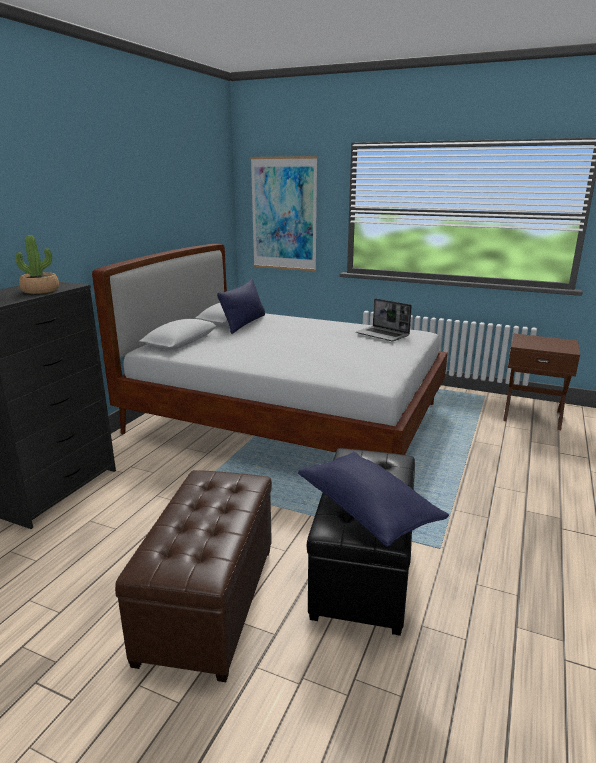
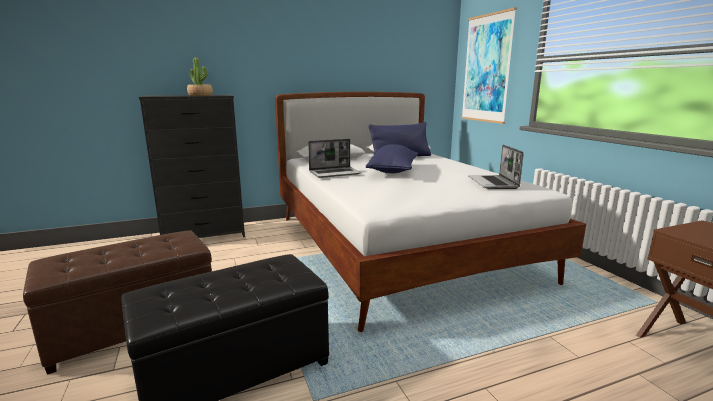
camera: 45 degrees right, 5 degrees down
blue pillow [298,452,449,547] -> blue pillow moved to [366,144,418,173]
none -> laptop [308,139,361,178]

